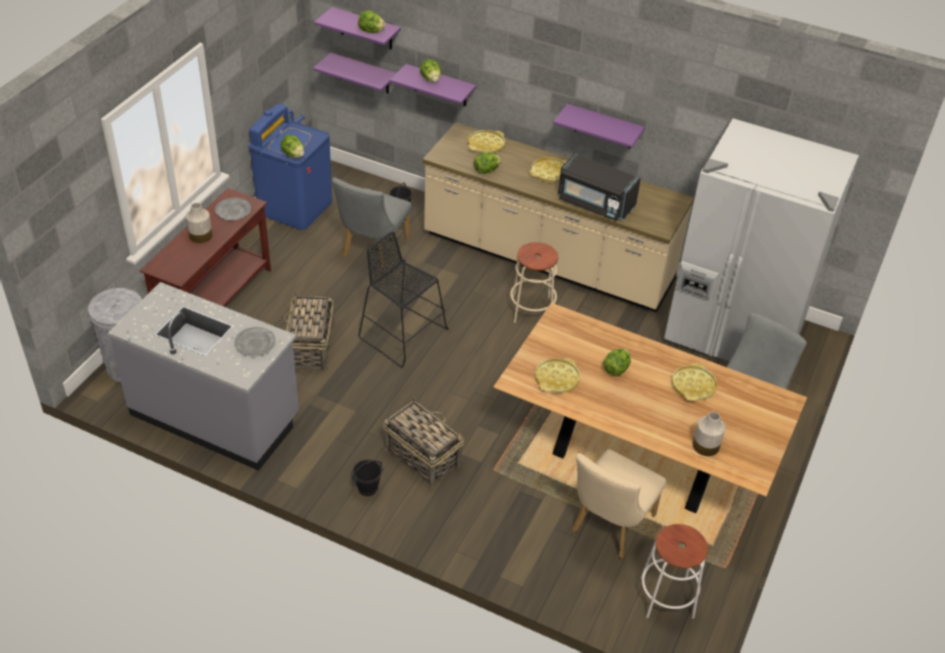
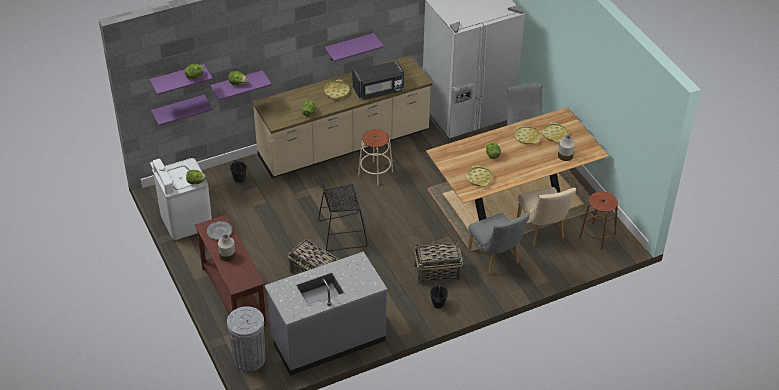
camera: 50 degrees left, 0 degrees up
grey plate [234,327,276,356] -> none
blue washing machine [248,104,332,230] -> white washing machine [150,158,212,240]
grey chair [332,177,412,269] -> grey chair moved to [468,212,530,274]
yellow tray [468,130,505,153] -> yellow tray moved to [542,122,568,143]
white stool [641,524,708,619] -> brown stool [579,191,618,250]

